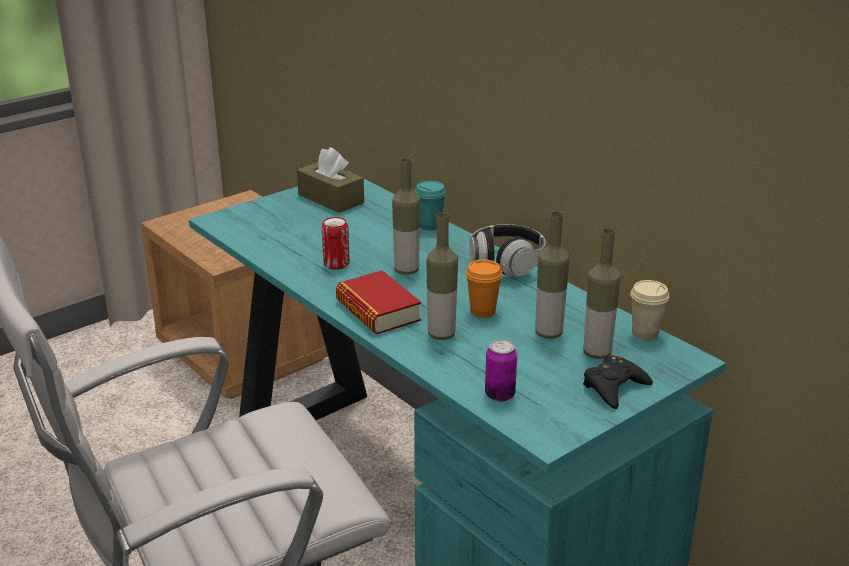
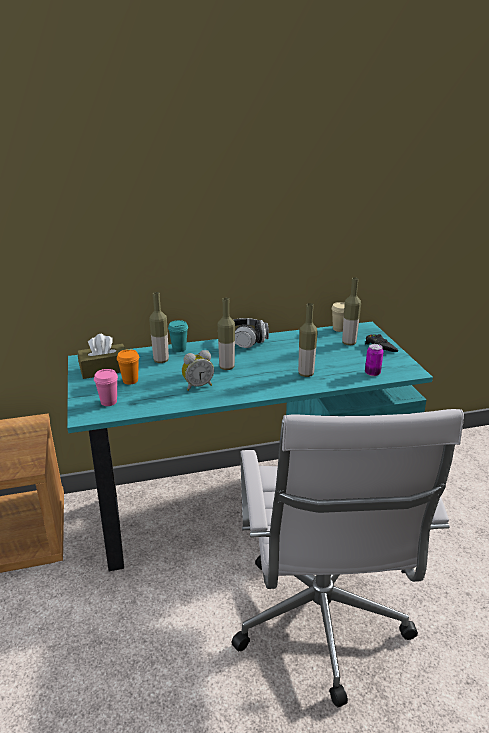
camera: 65 degrees left, 0 degrees up
can [322,217,350,270] -> alarm clock [182,350,214,391]
book [336,270,421,334] -> none
orange cup [466,259,503,318] -> orange cup moved to [117,349,139,385]
bottle [535,211,569,339] -> bottle moved to [149,292,169,363]
none -> pink cup [94,369,118,406]

